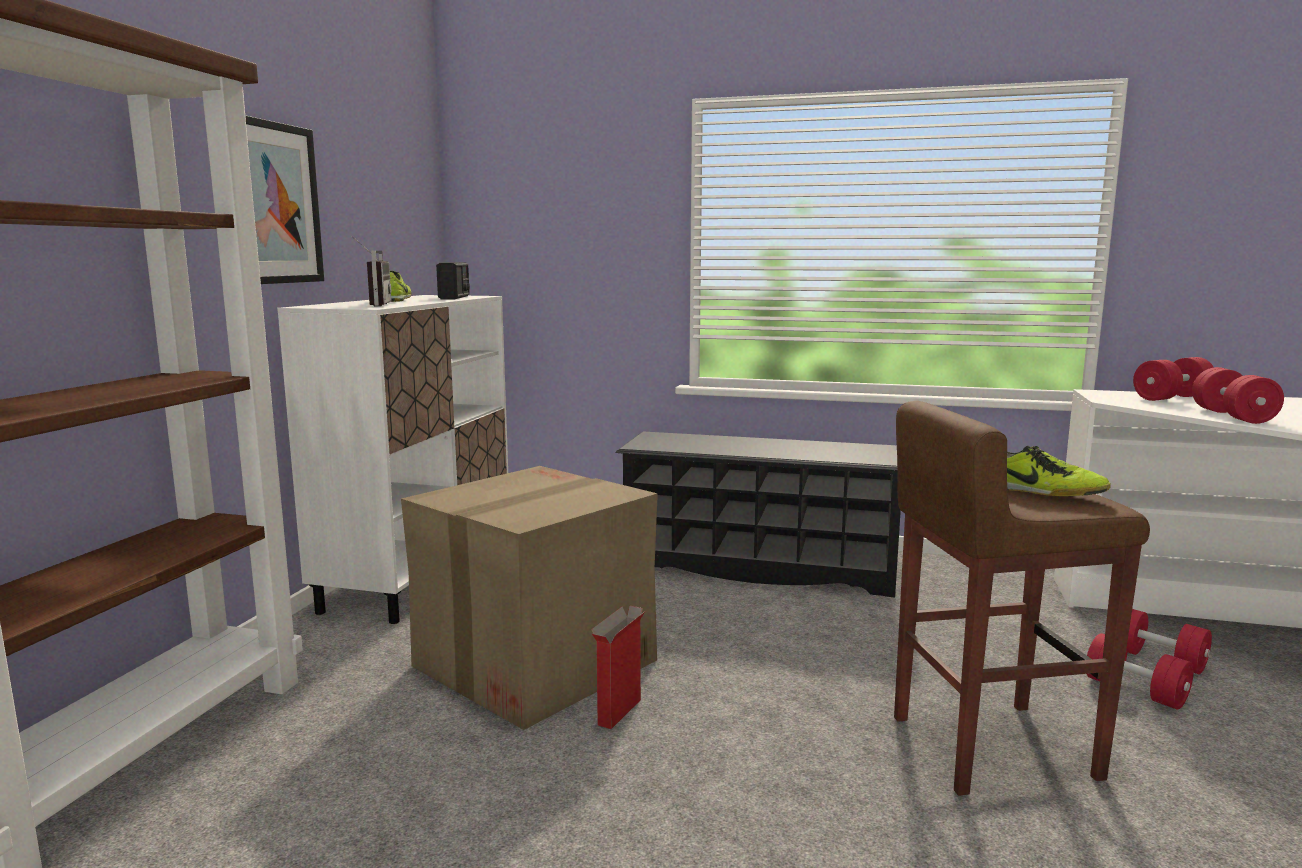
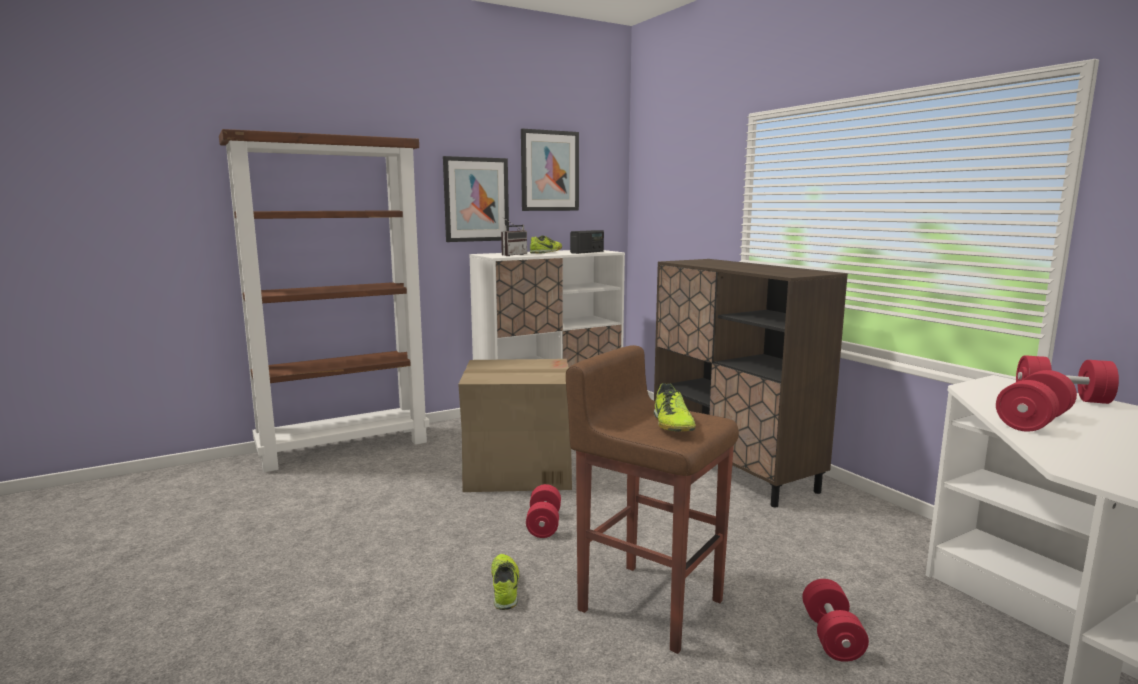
camera: 45 degrees right, 0 degrees up
cardboard box [591,605,645,729] -> none
black shoe rack [616,432,901,597] -> brown cabinet [654,259,848,508]
red dumbbell [1127,609,1212,674] -> red dumbbell moved to [526,484,561,538]
none -> shoe [491,554,519,610]
none -> picture [521,129,579,211]

